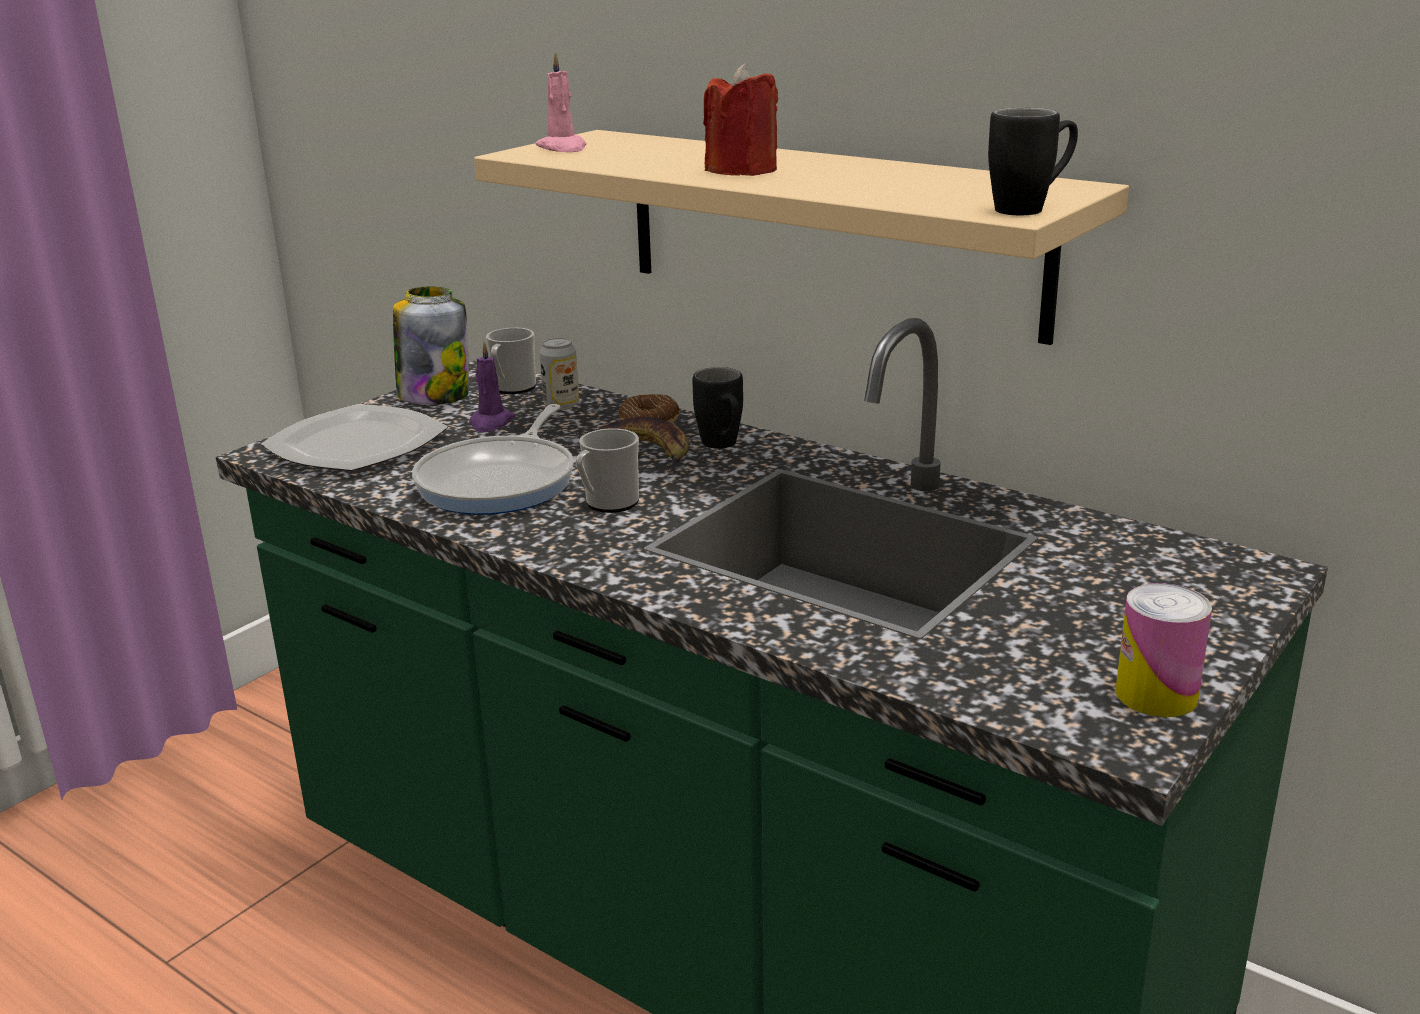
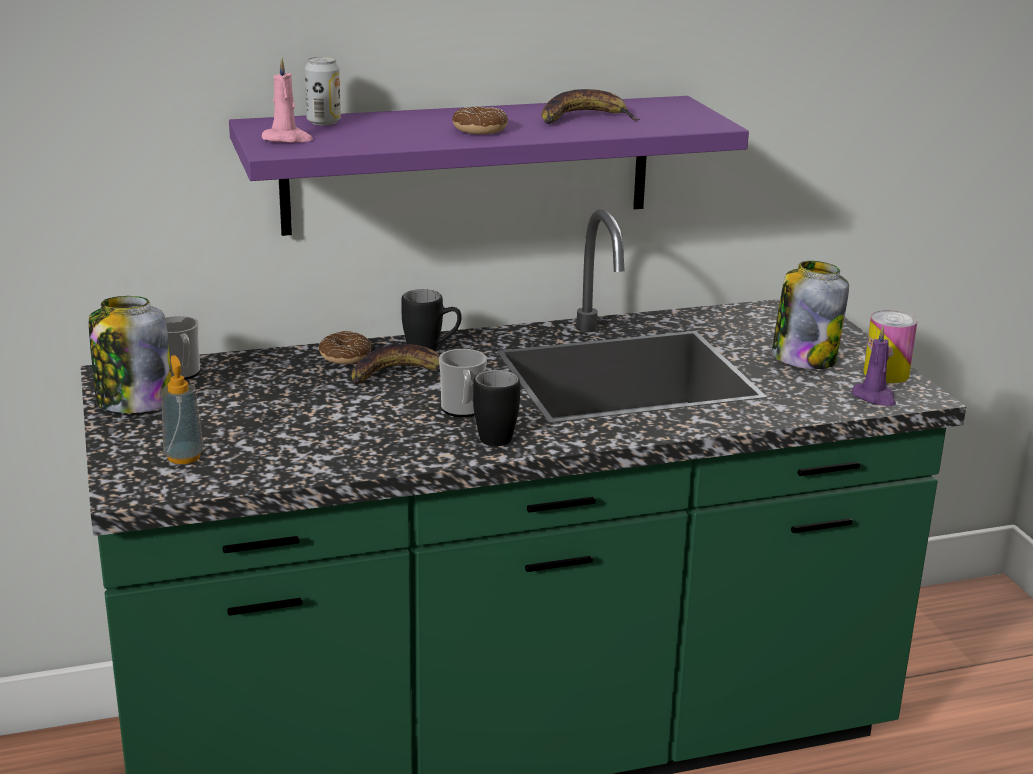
camera: 55 degrees left, 0 degrees up
plate [261,404,448,471] -> soap dispenser [161,355,204,464]
frying pan [412,404,574,515] -> none
purple candle [469,342,515,432] -> purple candle moved to [852,326,896,406]
beige shelf [474,130,1129,345] -> purple shelf [229,96,749,236]
can [539,338,579,410] -> can moved to [305,56,341,125]
red candle [703,63,778,176] -> donut [452,107,508,134]
black mug [988,107,1078,215] -> black mug moved to [473,370,520,446]
none -> banana [541,89,640,124]
none -> jar [772,261,849,369]

